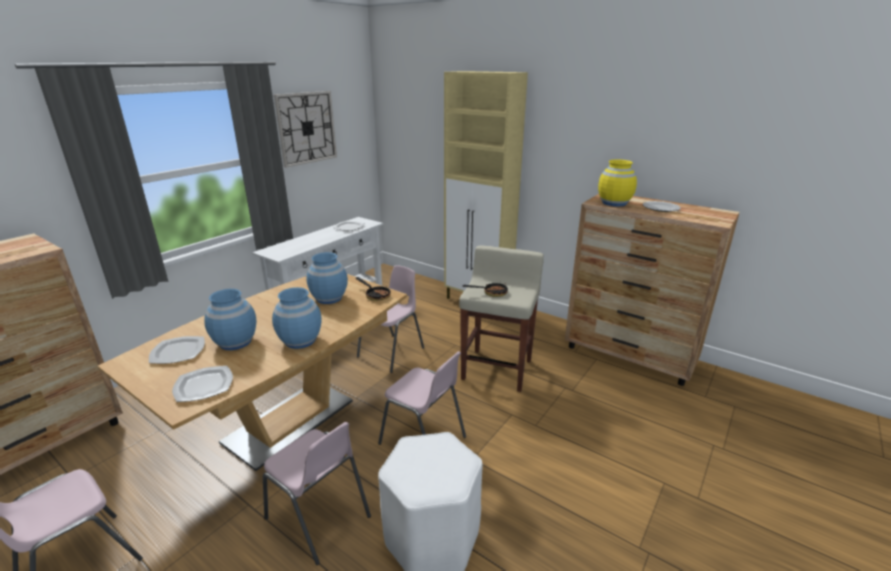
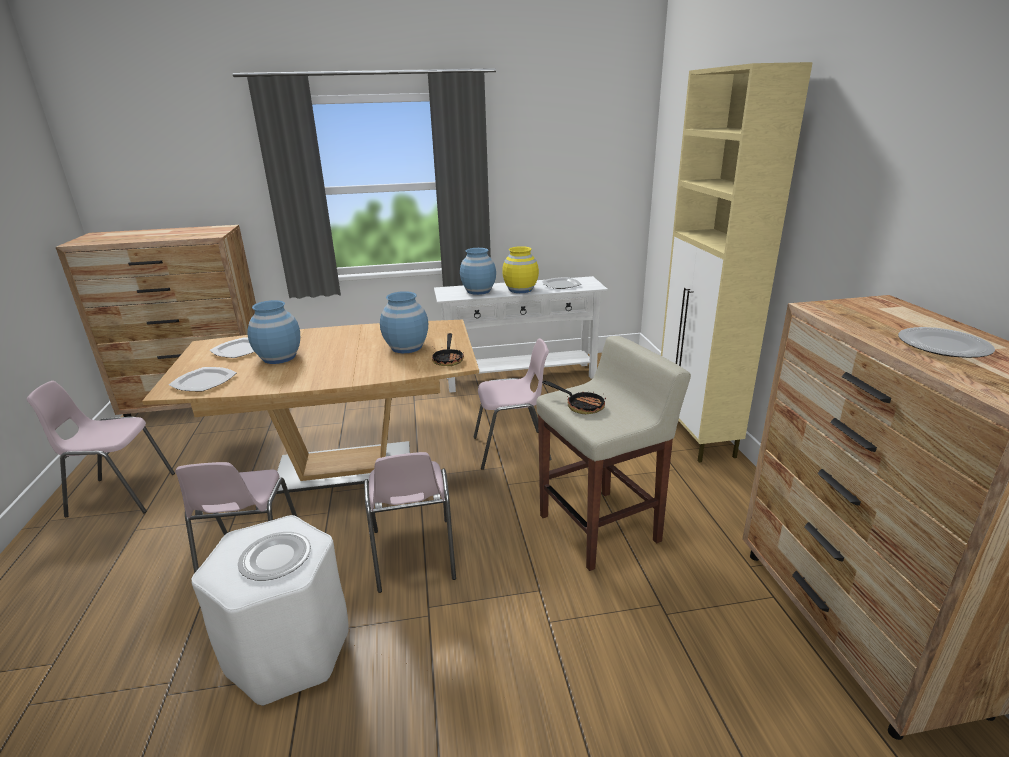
camera: 45 degrees right, 0 degrees up
blue vase [272,287,322,349] -> blue vase moved to [460,248,496,295]
wall clock [274,91,337,168] -> none
yellow vase [598,159,637,206] -> yellow vase moved to [502,246,539,293]
none -> plate [238,532,311,581]

